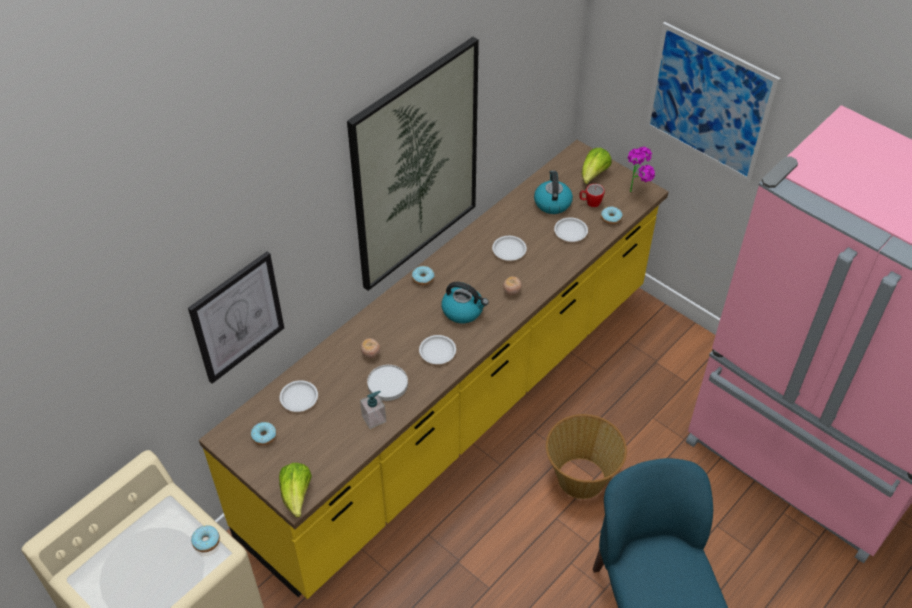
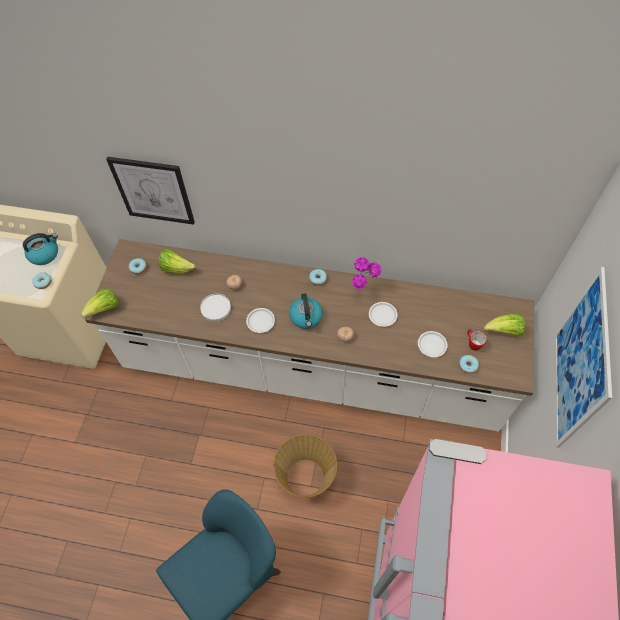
camera: 60 degrees right, 10 degrees up
yellow counter [199,140,668,599] -> white counter [85,239,534,432]
white plate [280,380,318,412] -> lettuce [158,249,196,273]
picture [347,37,479,291] -> none
soap dispenser [360,391,386,429] -> none
kettle [534,171,573,214] -> kettle moved to [23,233,58,265]
potted plant [628,147,655,192] -> potted plant moved to [352,257,381,289]

